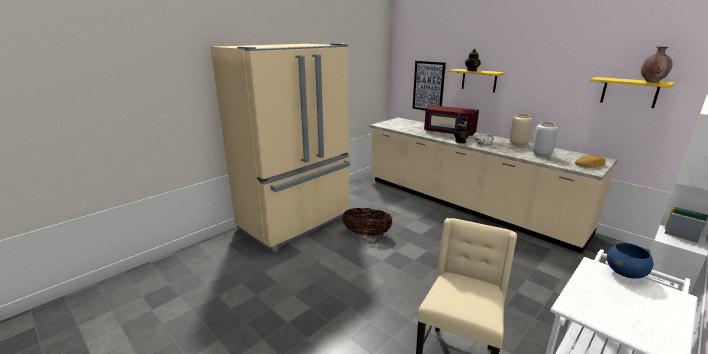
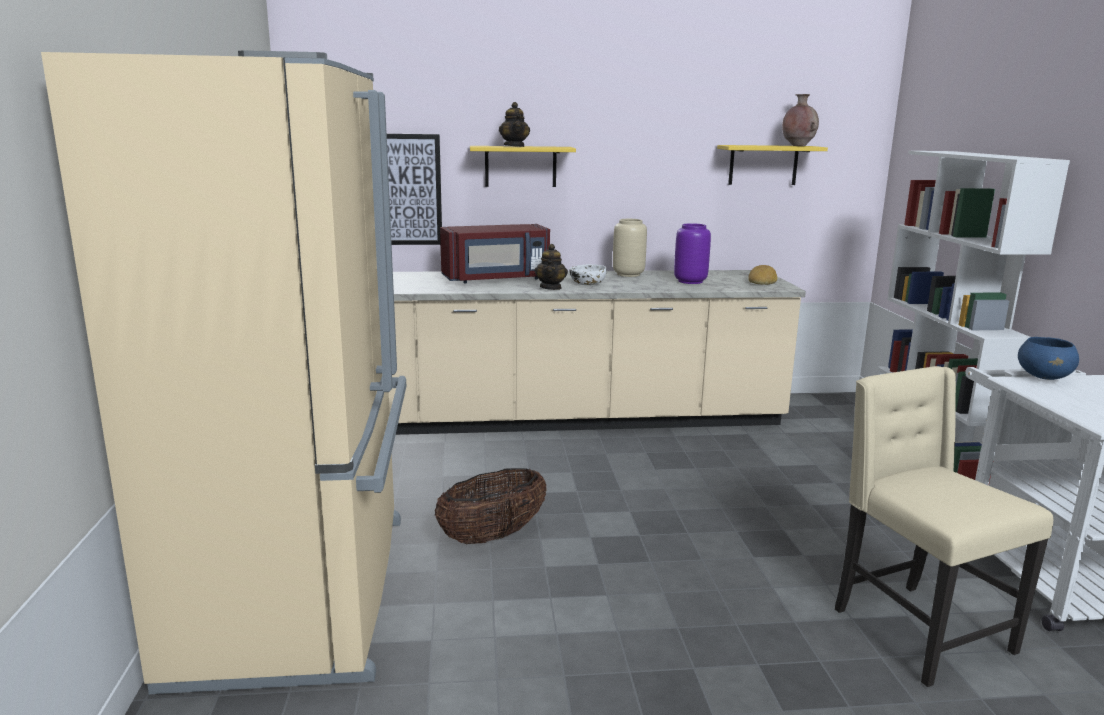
camera: 50 degrees left, 5 degrees down
grey vase [532,122,558,157] -> purple vase [674,223,711,284]

